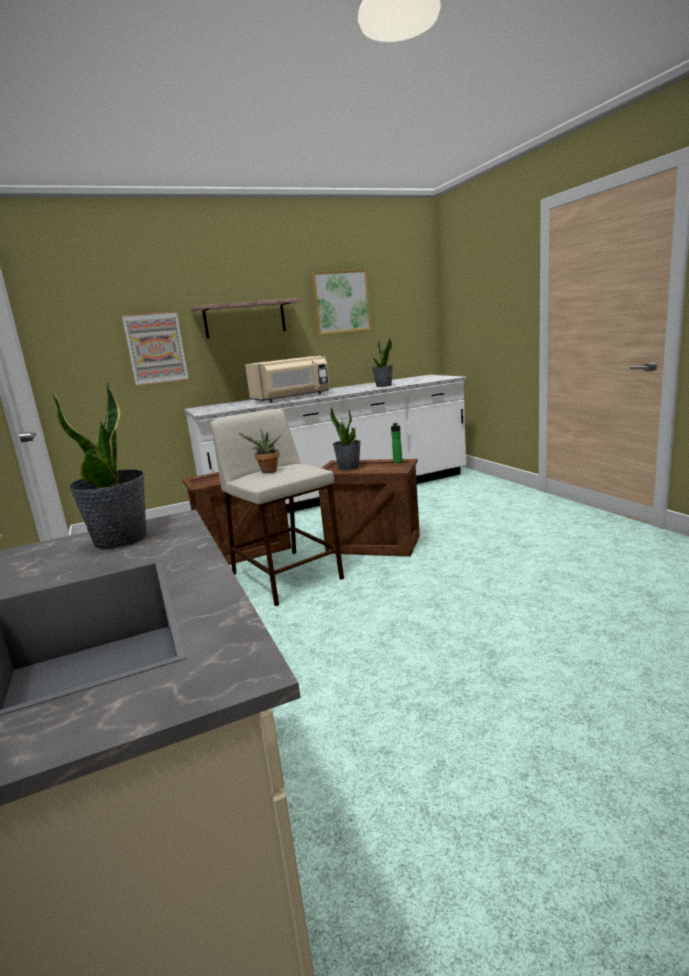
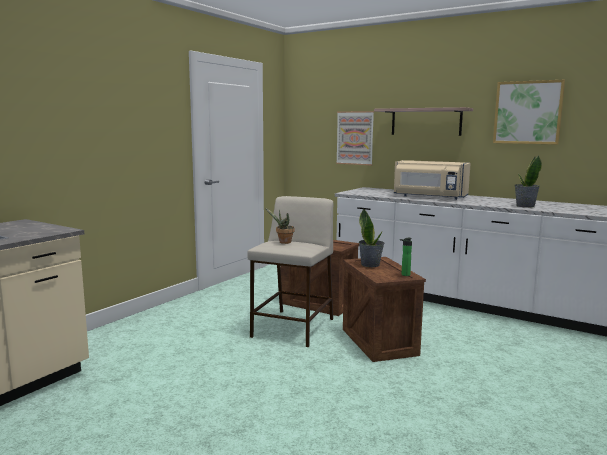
camera: 55 degrees right, 5 degrees down
potted plant [52,381,147,549] -> none

